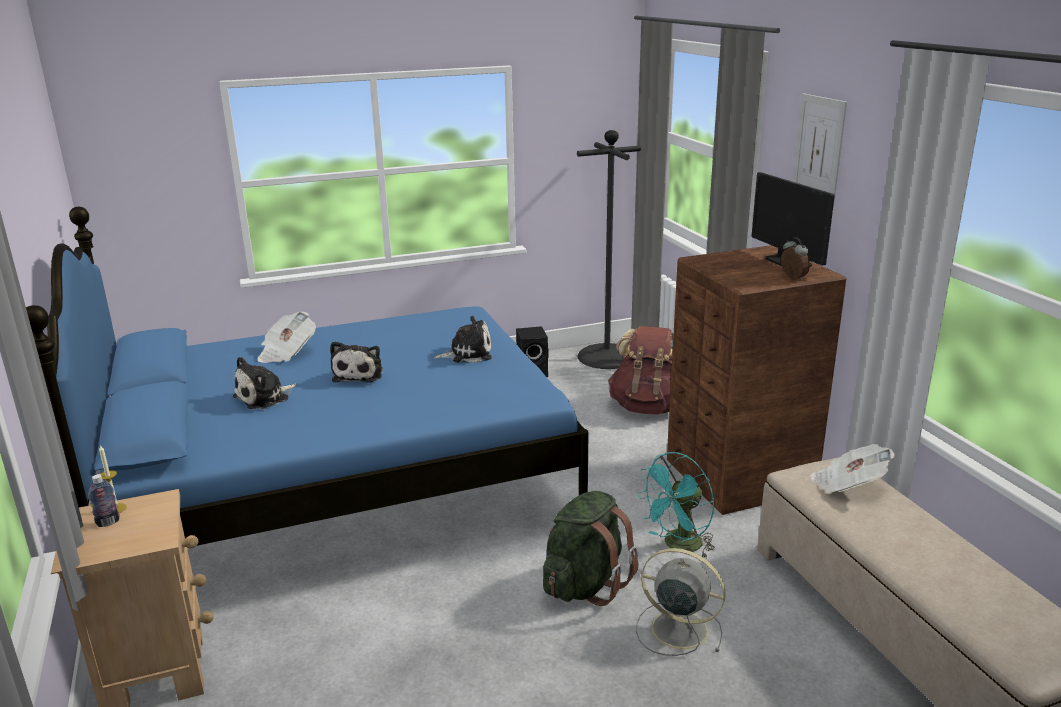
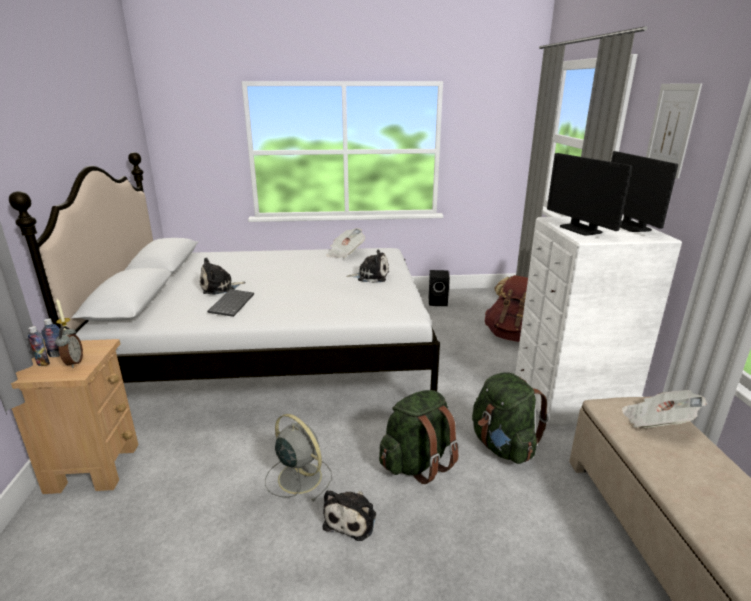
camera: 15 degrees right, 0 degrees up
blue bed [26,207,589,548] -> white bed [9,152,440,391]
newspaper [257,311,316,363] -> newspaper moved to [326,228,365,258]
plush toy [330,341,383,383] -> plush toy moved to [323,490,376,541]
black clothes rack [577,130,641,369] -> none
turquoise fan [636,452,715,558] -> green backpack [472,372,549,464]
grey fan [636,548,726,656] -> grey fan moved to [265,414,332,502]
brown dresser [667,245,847,515] -> white dresser [515,215,682,427]
alarm clock [781,237,810,281] -> alarm clock moved to [55,326,83,368]
none -> bottle [28,326,50,366]
none -> keyboard [207,289,254,317]
none -> monitor [547,153,632,236]

